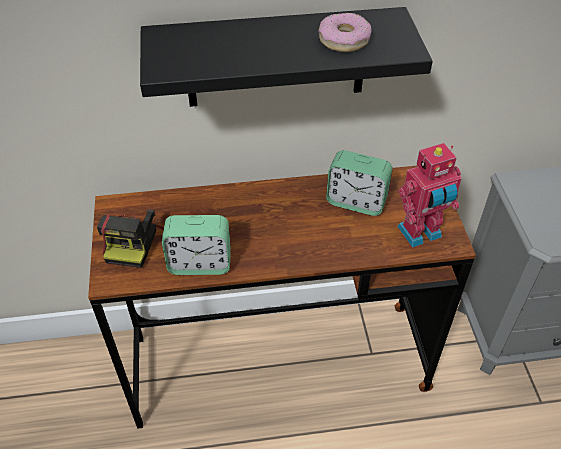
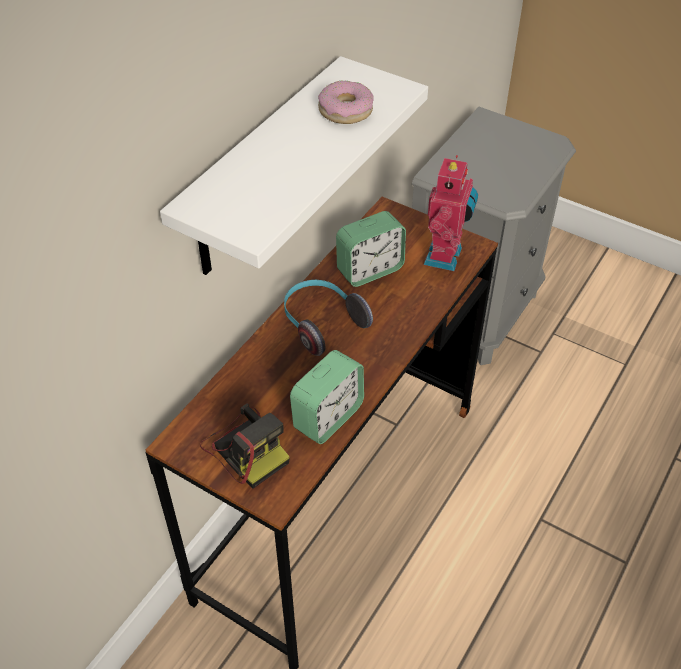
camera: 50 degrees left, 0 degrees up
black shelf [140,7,433,107] -> white shelf [160,56,428,275]
none -> headphones [284,280,373,356]

